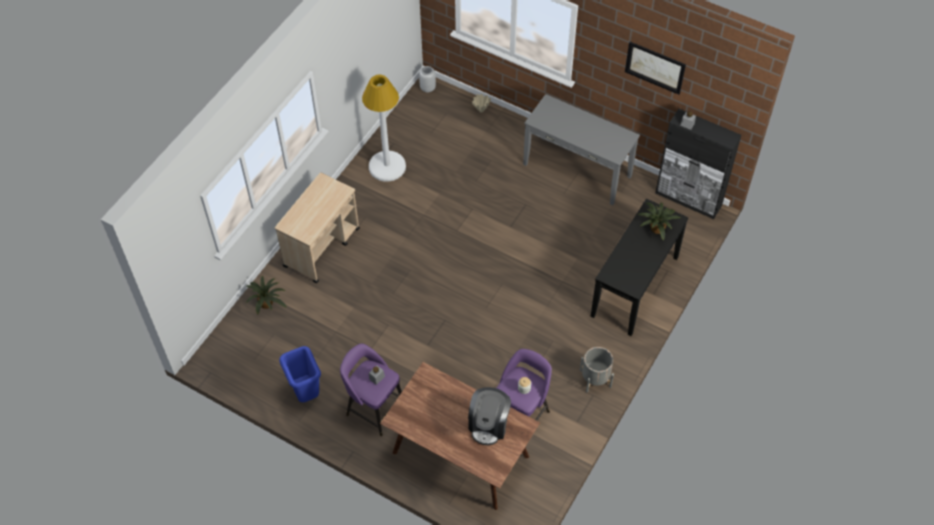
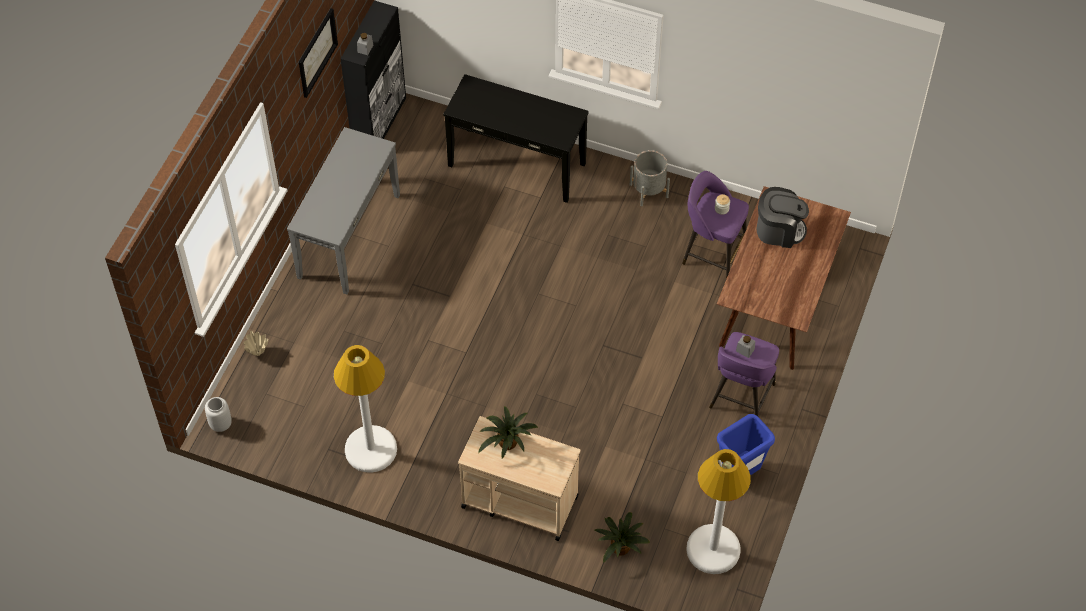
camera: 100 degrees left, 0 degrees up
potted plant [638,202,680,240] -> potted plant moved to [478,406,538,459]
none -> white floor lamp [686,449,751,574]

